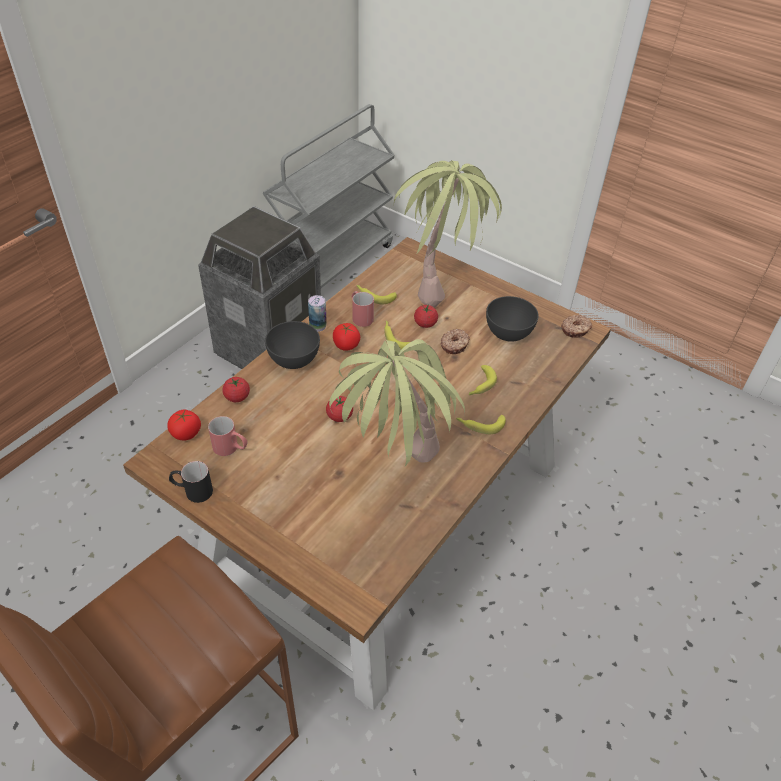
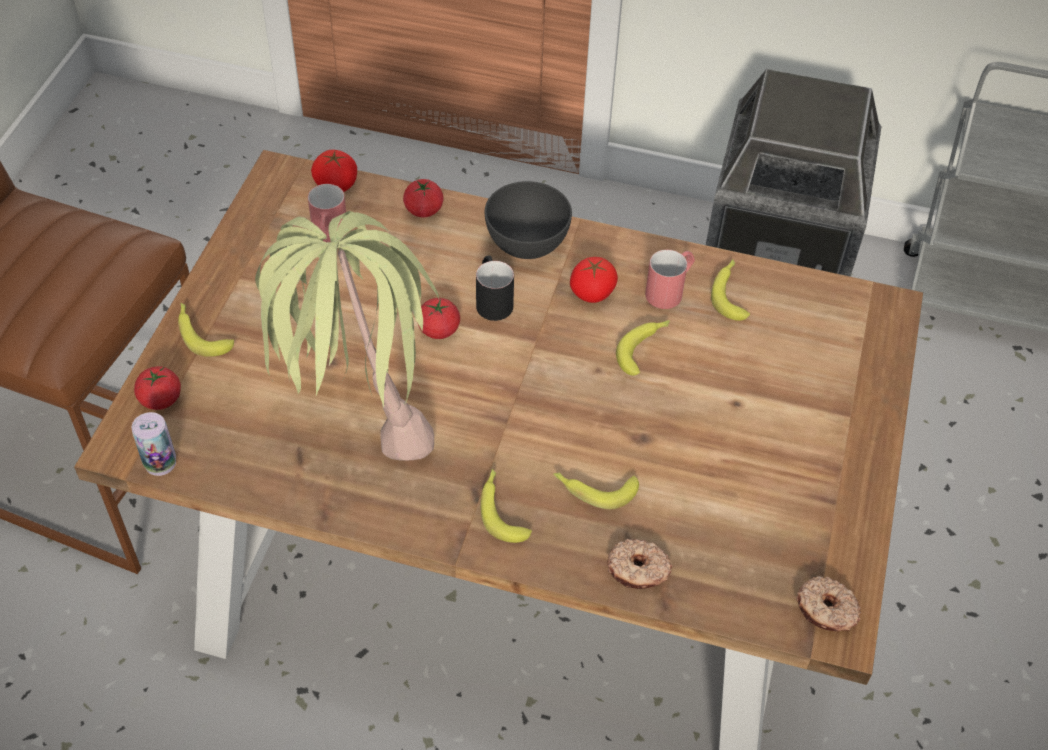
camera: 70 degrees right, 5 degrees up
black mug [169,461,213,503] -> black mug moved to [476,255,514,321]
can [308,295,327,332] -> can moved to [132,412,176,476]
potted plant [394,160,502,307] -> none
tomato [414,304,438,328] -> tomato moved to [134,366,181,410]
donut [441,329,470,354] -> donut moved to [608,539,672,589]
grey bowl [486,296,539,342] -> none
none -> banana [178,303,234,357]

